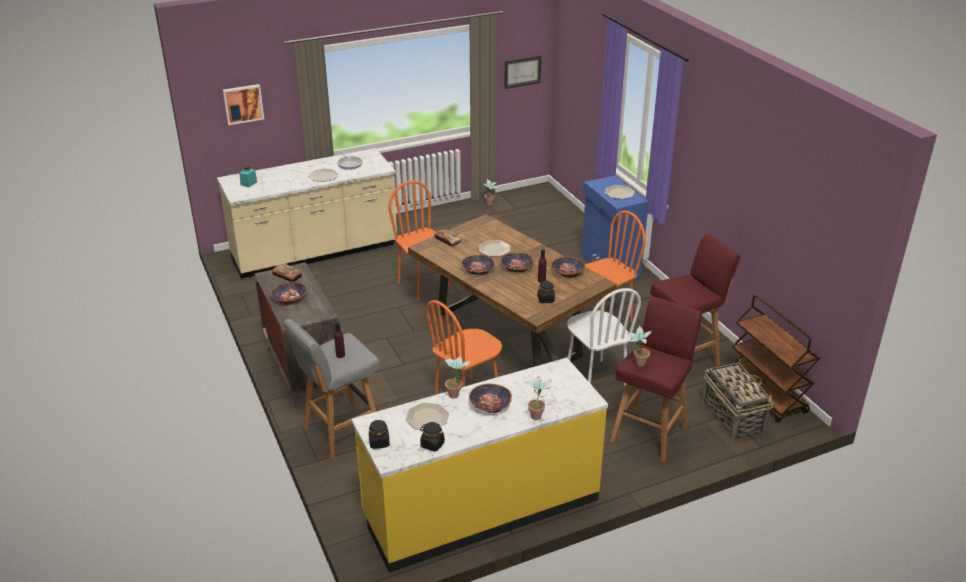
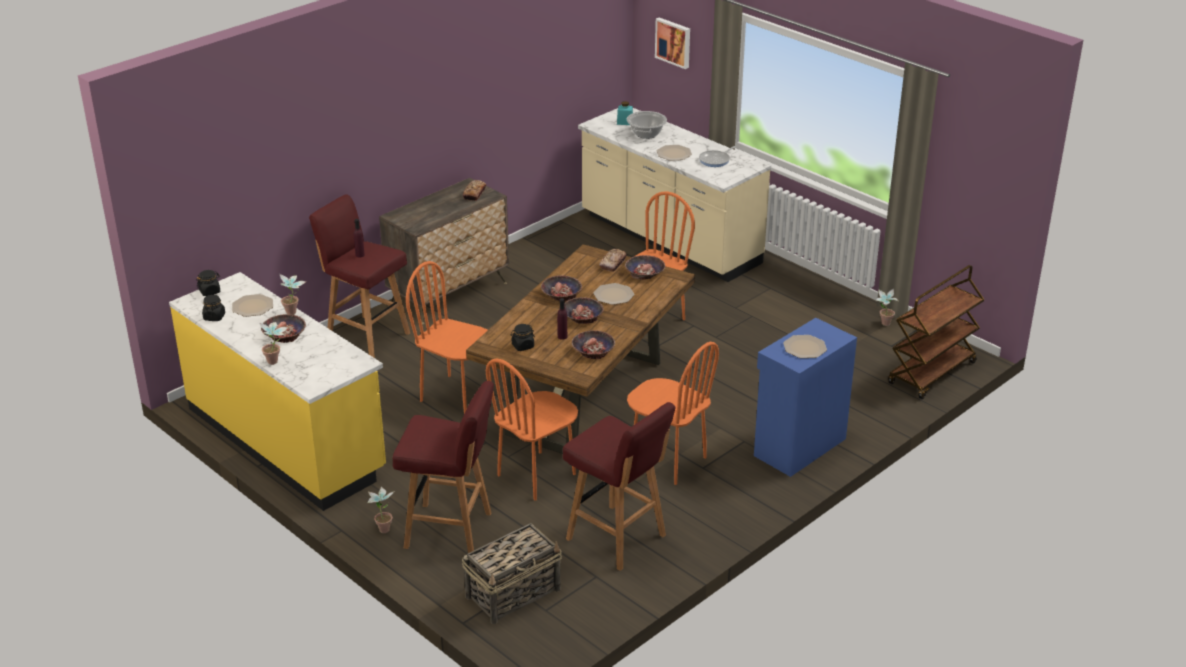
camera: 70 degrees right, 0 degrees up
bowl [271,282,307,306] -> bowl moved to [625,255,665,279]
grey stool [283,319,380,459] -> red stool [309,194,410,358]
picture [504,56,541,89] -> none
white chair [567,288,641,386] -> orange chair [486,359,578,501]
potted plant [627,325,652,367] -> potted plant moved to [367,487,394,533]
brown cart [732,295,820,423] -> brown cart moved to [888,265,984,399]
none -> cooking pot [627,111,667,139]

